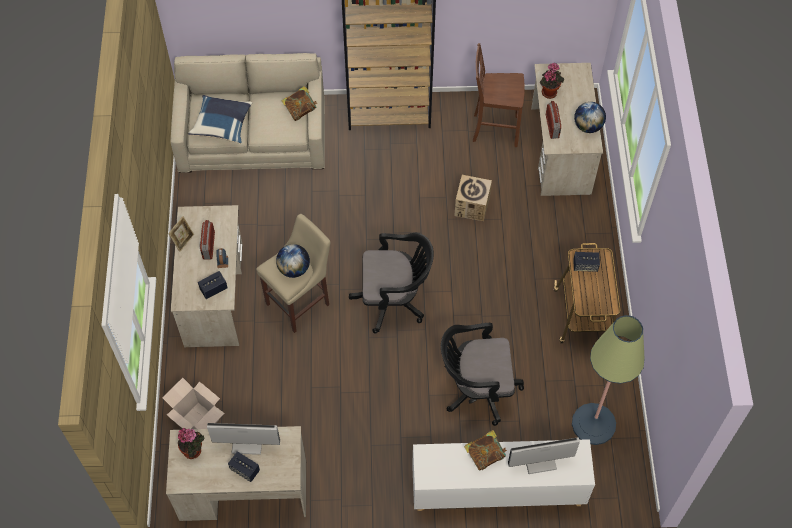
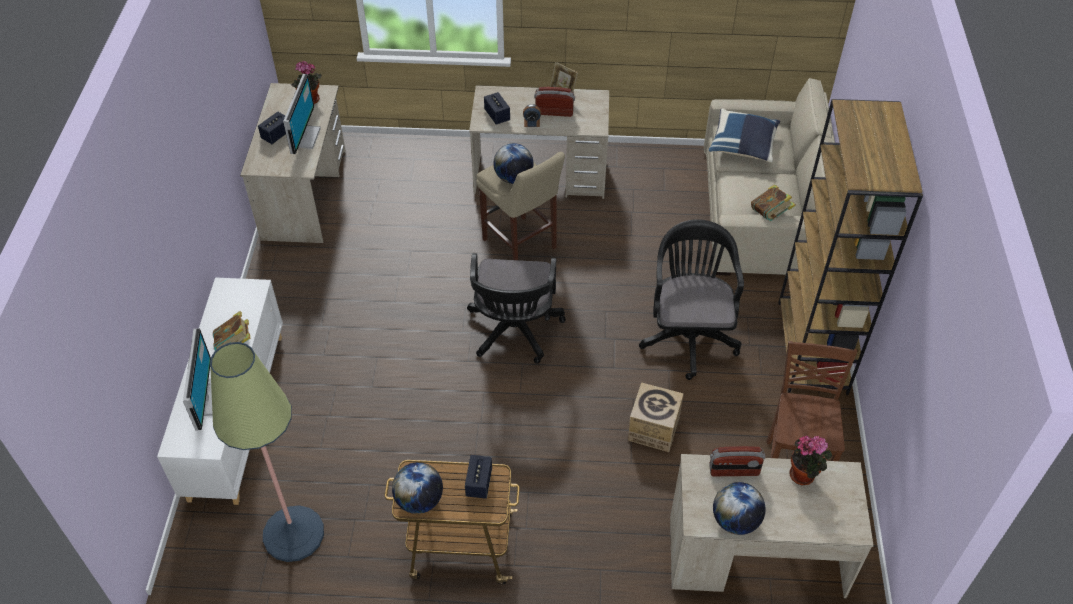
camera: 95 degrees right, 10 degrees down
cardboard box [162,378,225,429] -> none
black office chair [441,323,524,426] -> black office chair moved to [639,219,744,380]
none -> globe [392,462,443,514]

